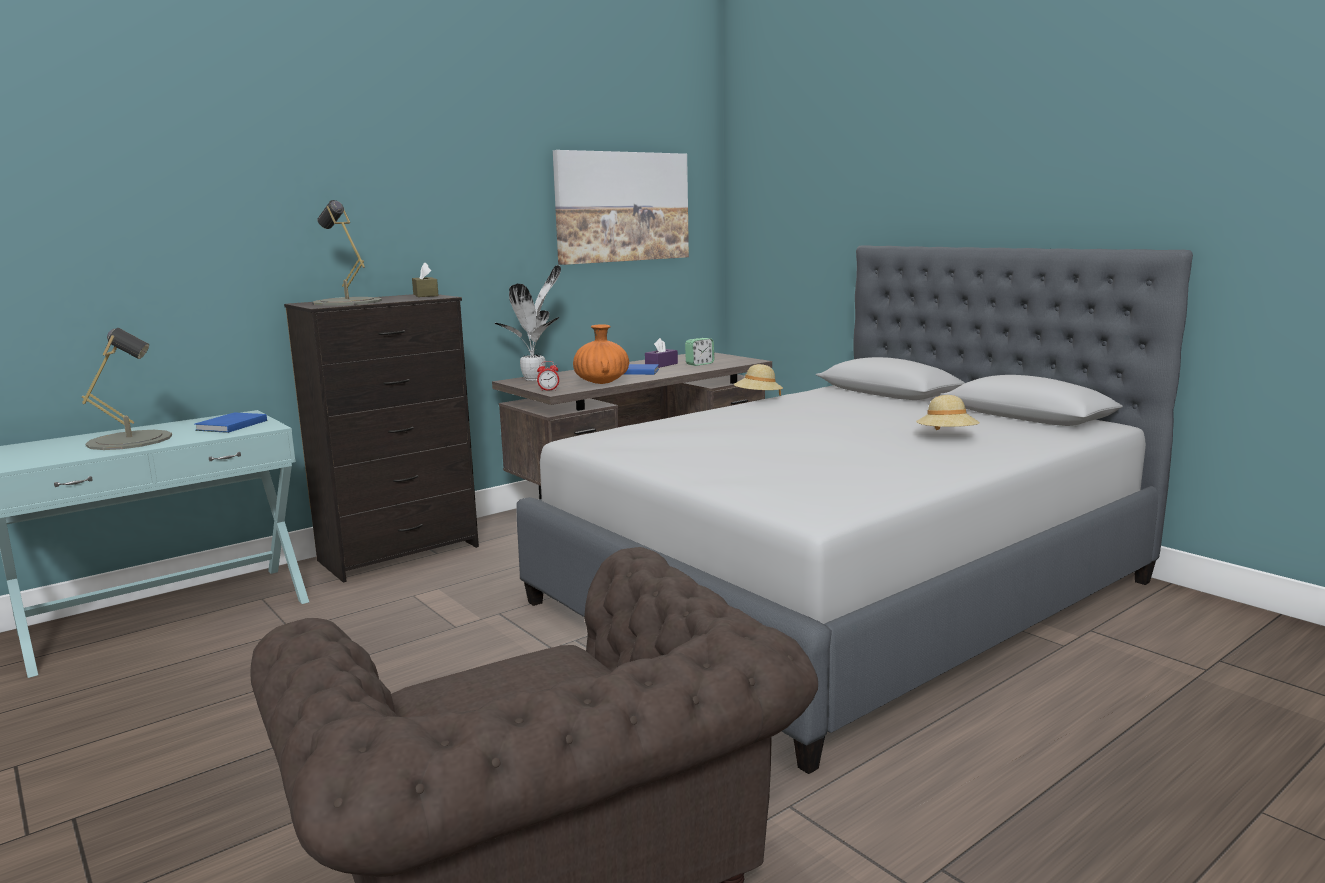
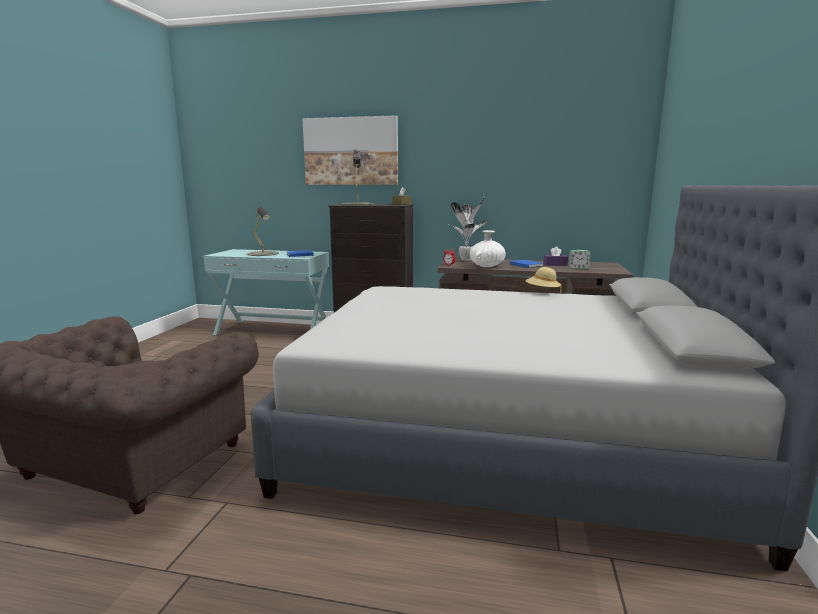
camera: 50 degrees right, 0 degrees up
picture [553,150,689,265] -> picture moved to [302,115,398,185]
orange vase [573,324,629,384] -> white vase [470,230,506,267]
beige hat [916,395,980,430] -> none

